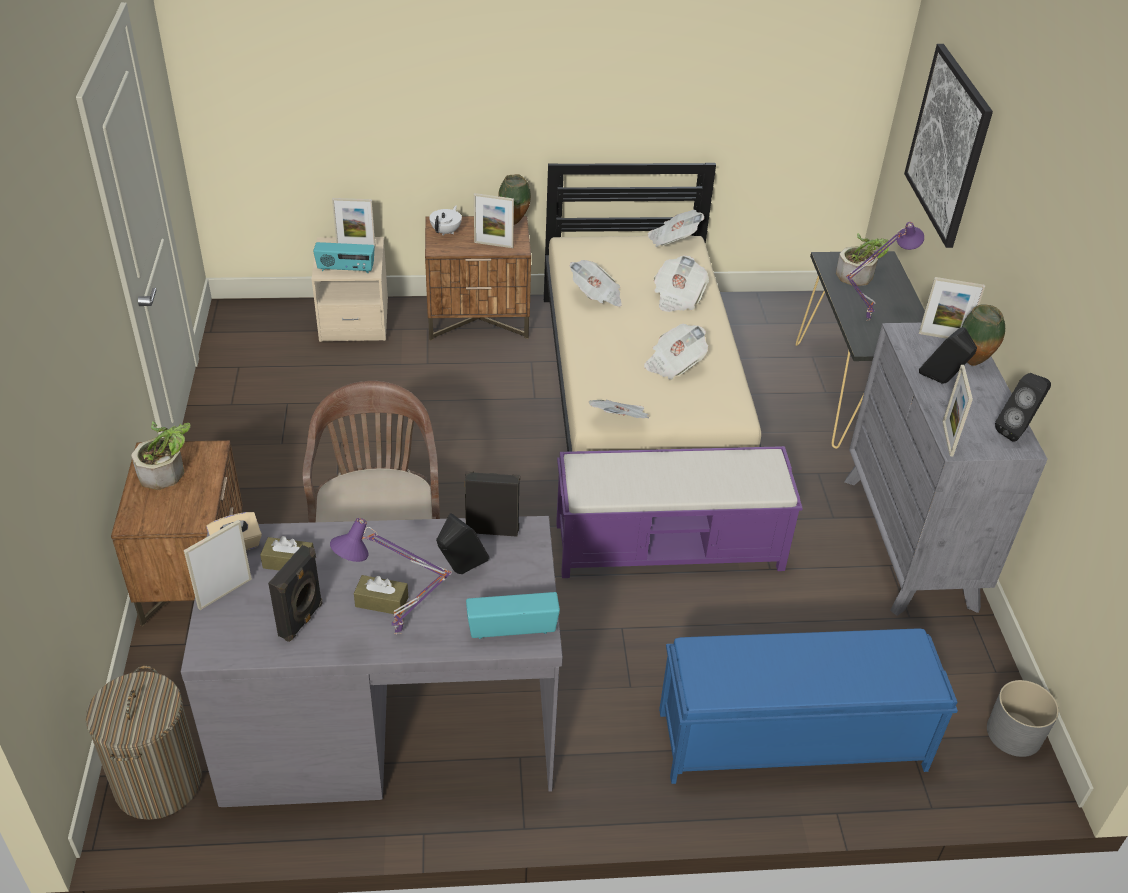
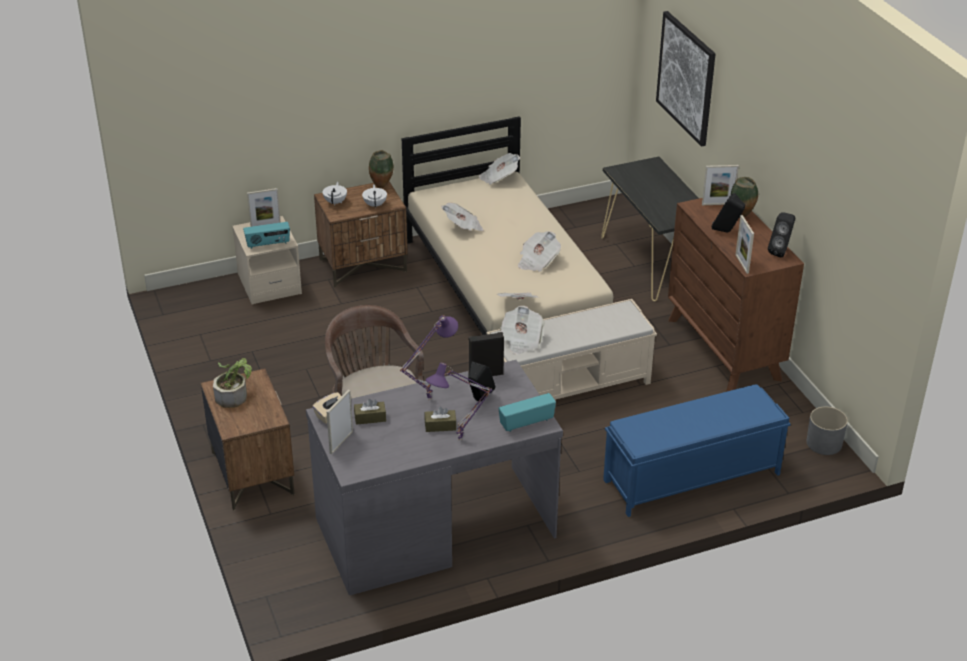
camera: 15 degrees left, 5 degrees down
laundry basket [86,666,202,820] -> none
black speaker [268,545,323,642] -> none
picture frame [474,193,514,248] -> white teapot [362,184,387,208]
purple bench [556,446,803,578] -> beige bench [487,299,657,400]
newspaper [654,255,709,312] -> newspaper moved to [500,306,545,355]
potted plant [836,233,889,286] -> none
grey dresser [844,323,1048,616] -> brown dresser [668,198,804,392]
purple table lamp [846,222,924,321] -> purple table lamp moved to [400,315,458,400]

